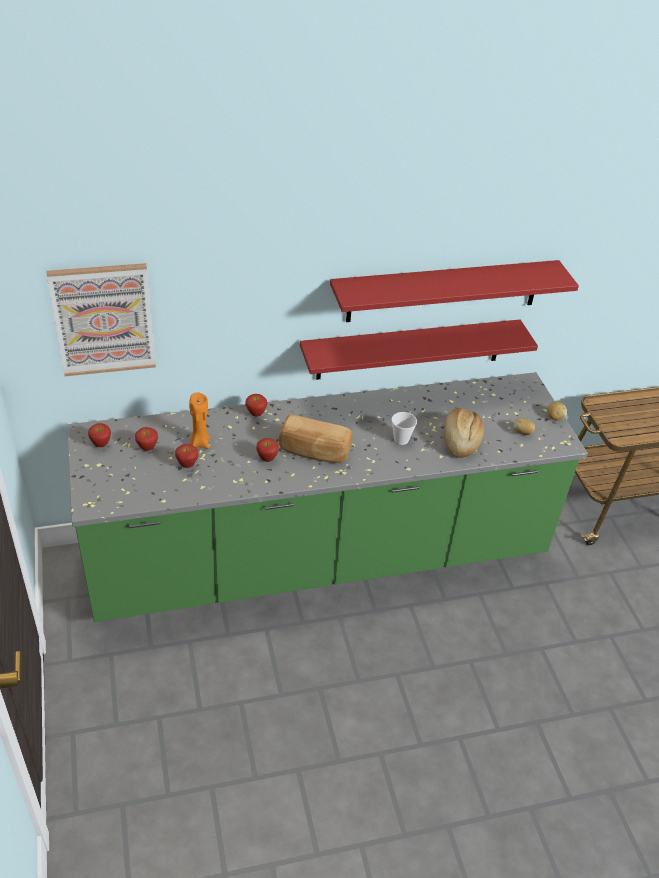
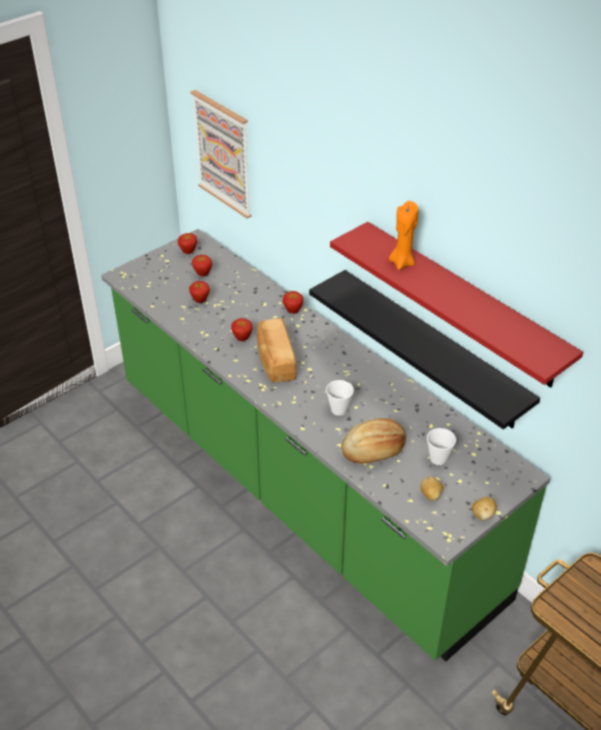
camera: 65 degrees right, 0 degrees up
orange candle [189,392,210,449] -> orange candle moved to [389,201,418,270]
red shelf [300,320,538,380] -> black shelf [309,270,540,429]
none -> cup [427,428,456,465]

